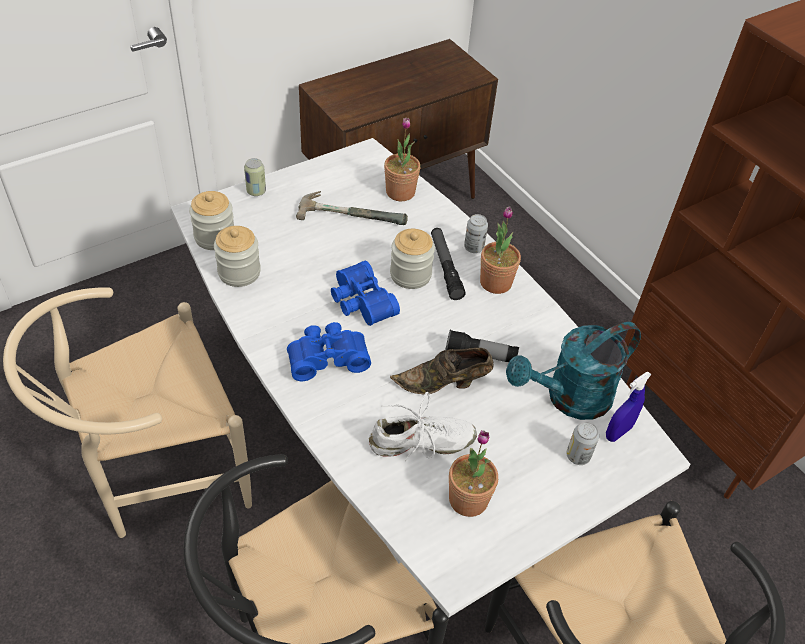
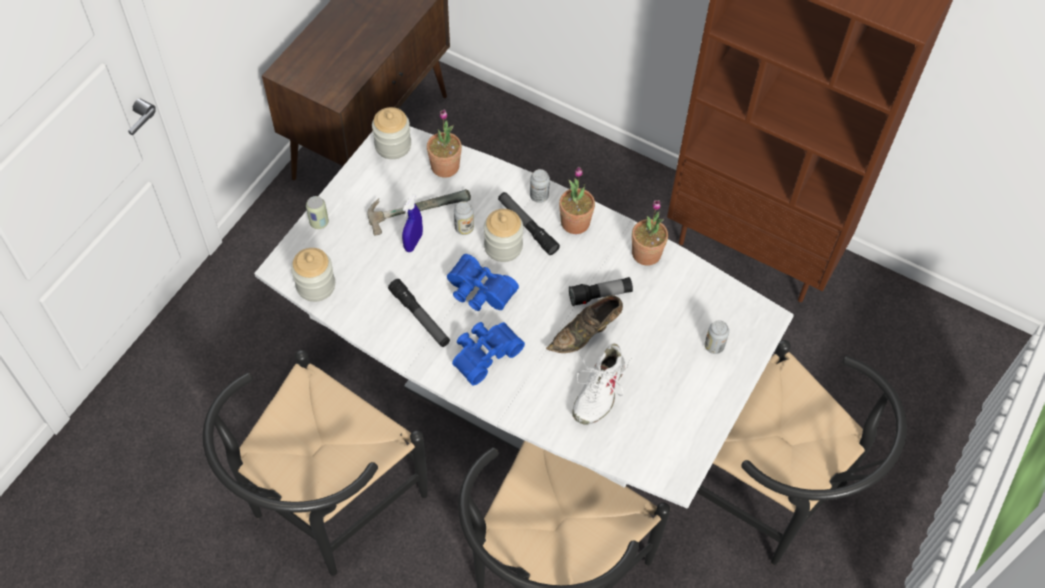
camera: 25 degrees left, 10 degrees up
beige chair [3,288,252,538] -> black chair [202,350,428,576]
jar [214,226,261,287] -> jar moved to [372,107,411,159]
white shoe [369,392,477,461] -> white shoe turned 150 degrees clockwise [572,343,631,425]
potted plant [449,430,498,517] -> potted plant moved to [632,200,668,265]
turquoise watering can [506,322,641,420] -> none
blue spray bottle [606,372,651,442] -> blue spray bottle moved to [402,194,423,252]
none -> flashlight [388,279,450,347]
none -> can [454,201,474,235]

